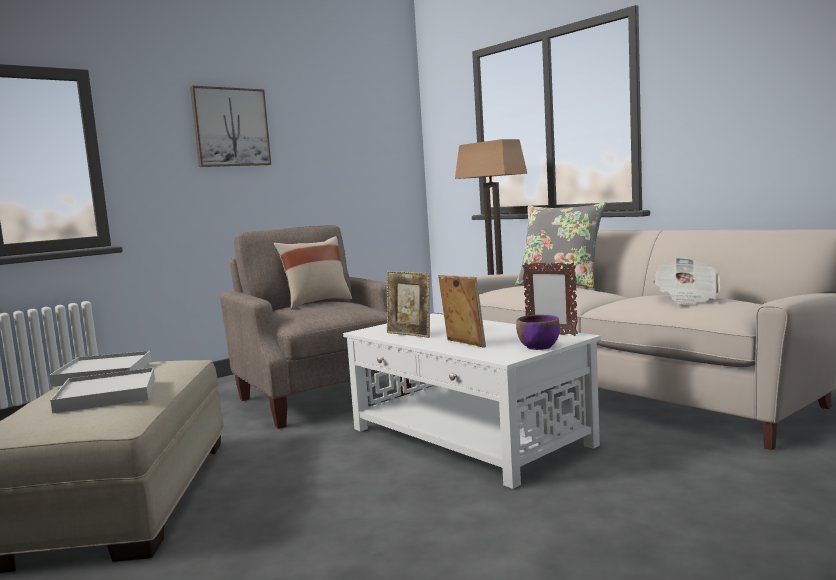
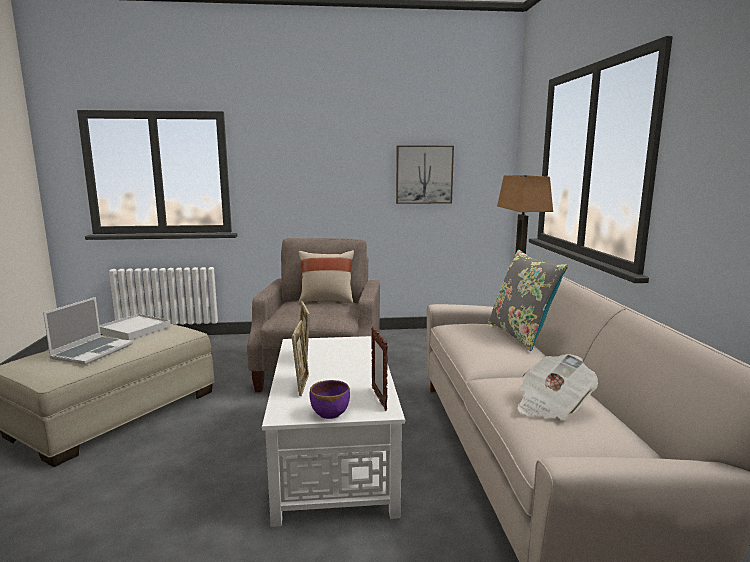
camera: 35 degrees right, 5 degrees up
white tray [50,367,155,413] -> laptop [43,297,133,365]
picture [190,86,271,167] -> picture moved to [396,145,454,204]

